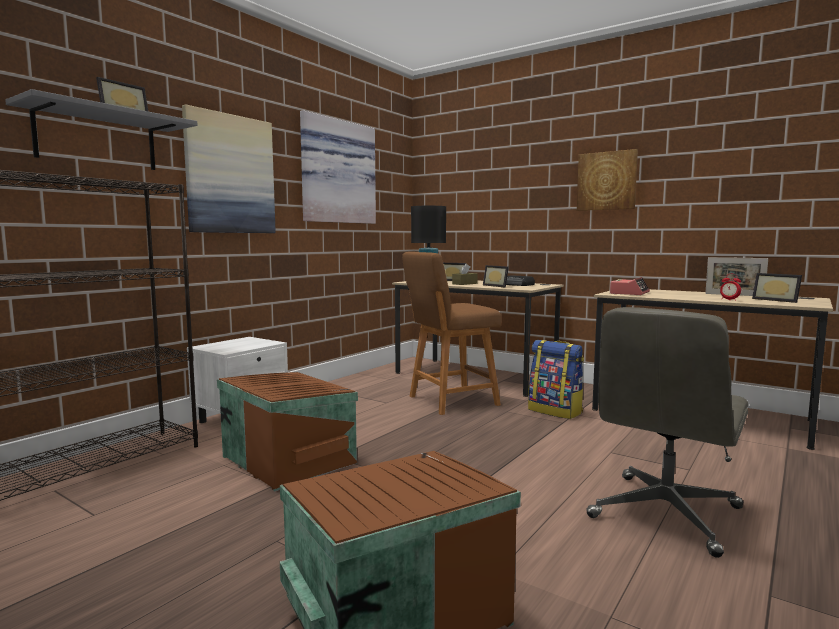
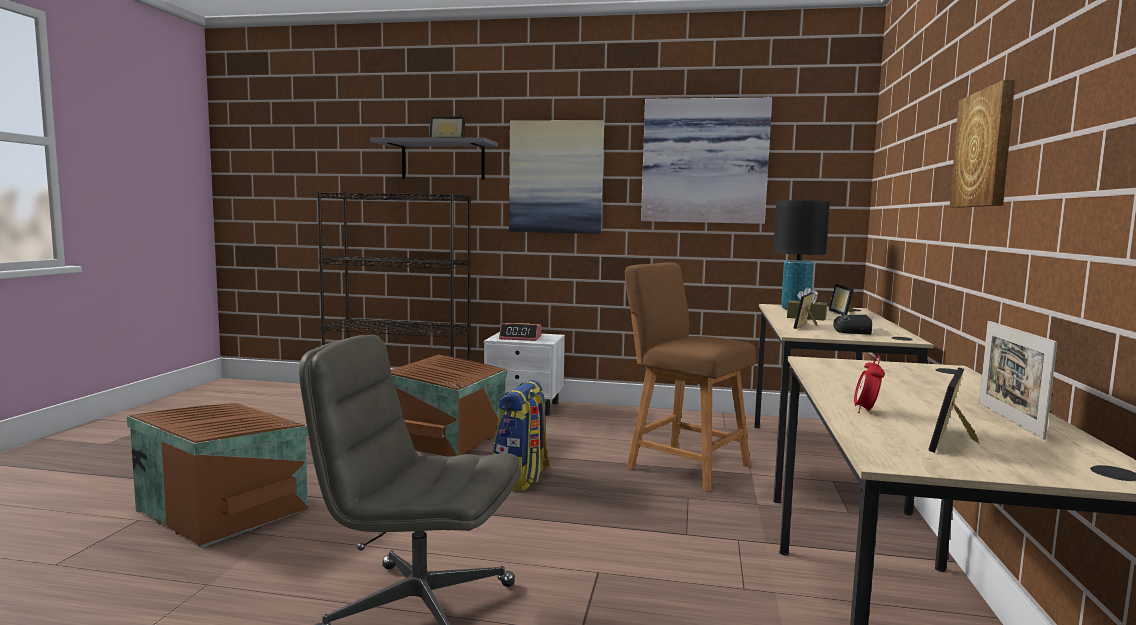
camera: 65 degrees right, 0 degrees up
backpack [528,340,584,419] -> backpack moved to [492,380,550,491]
alarm clock [610,277,650,295] -> alarm clock moved to [499,323,541,341]

